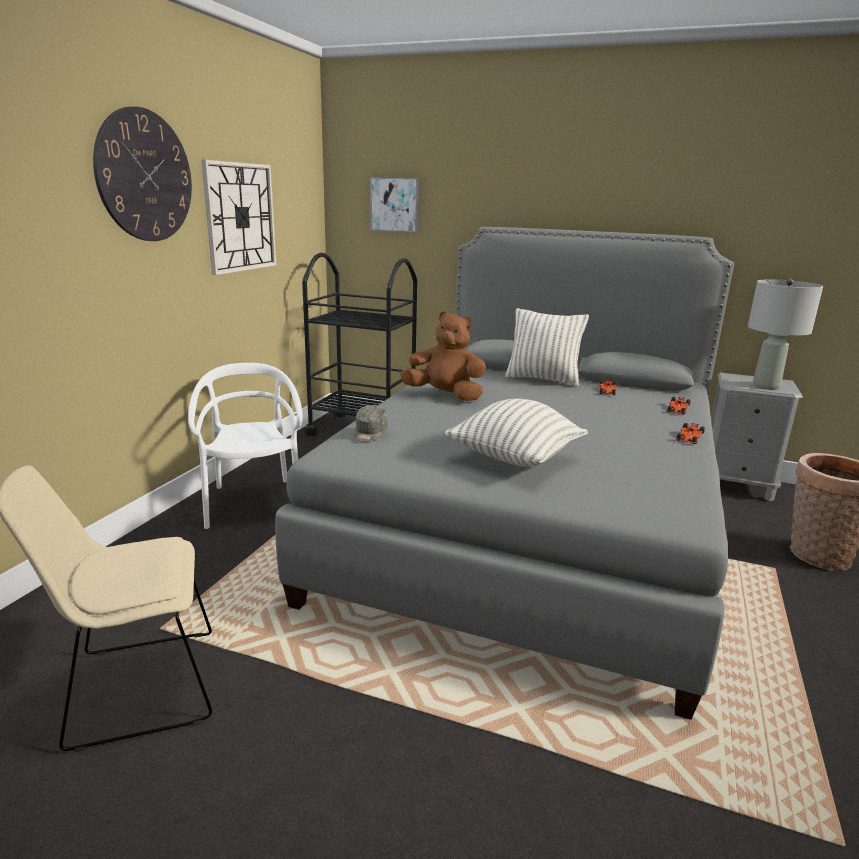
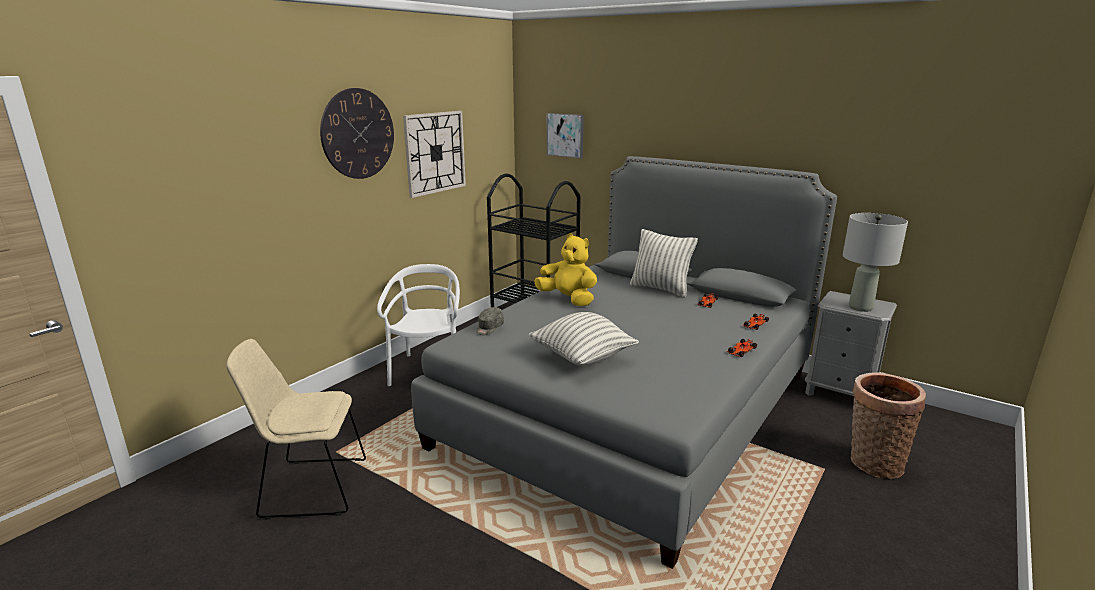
camera: 15 degrees right, 0 degrees up
brown plush toy [400,311,486,401] -> yellow plush toy [534,233,597,306]

